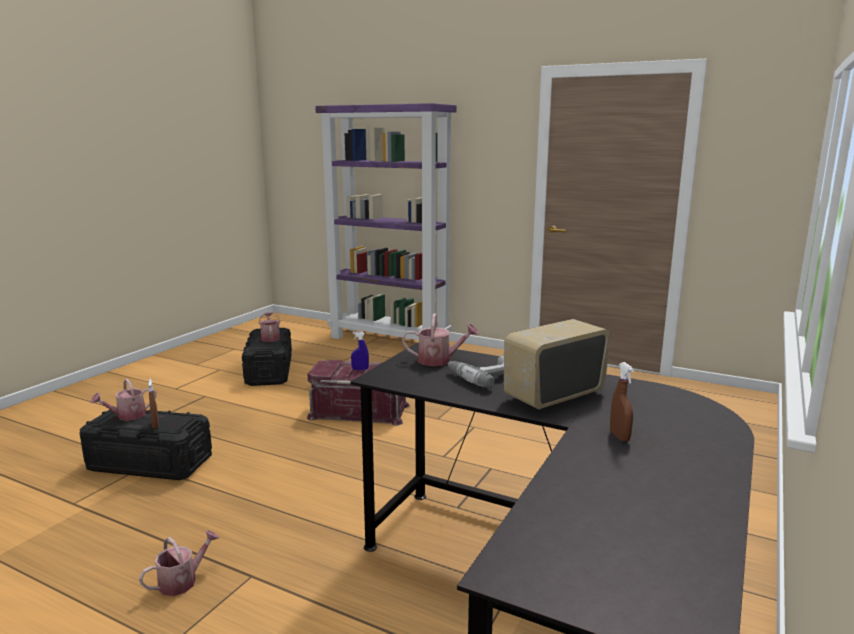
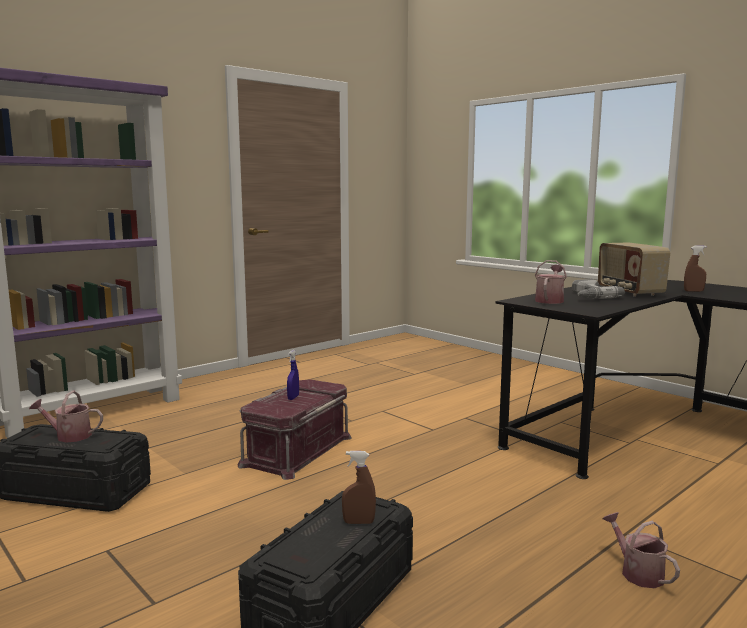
camera: 70 degrees left, 5 degrees down
watering can [91,379,156,421] -> none

